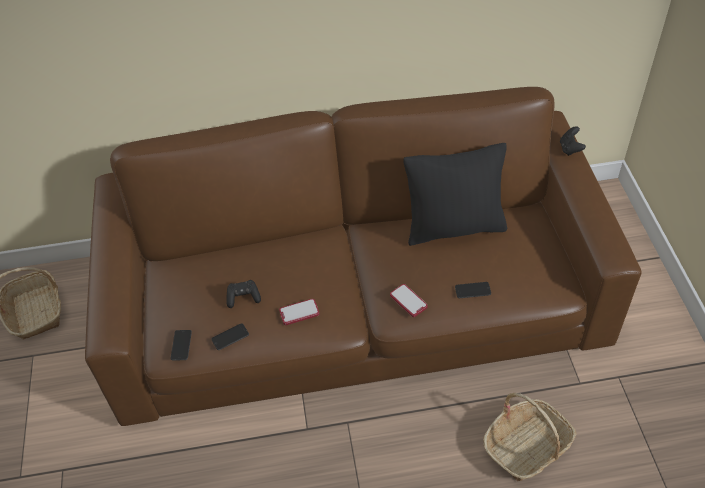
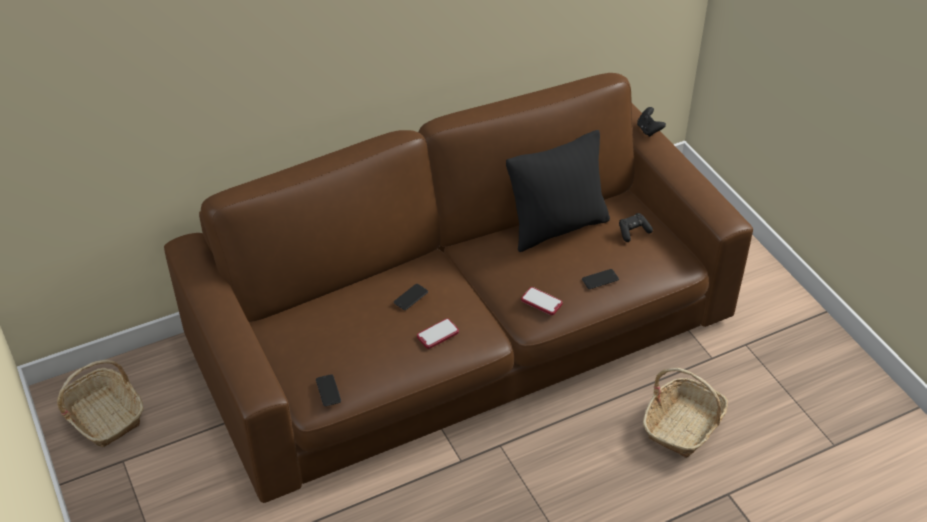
camera: 20 degrees left, 5 degrees down
phone [211,323,249,350] -> phone moved to [394,284,428,310]
black game controller [227,280,261,308] -> black game controller moved to [619,213,653,242]

